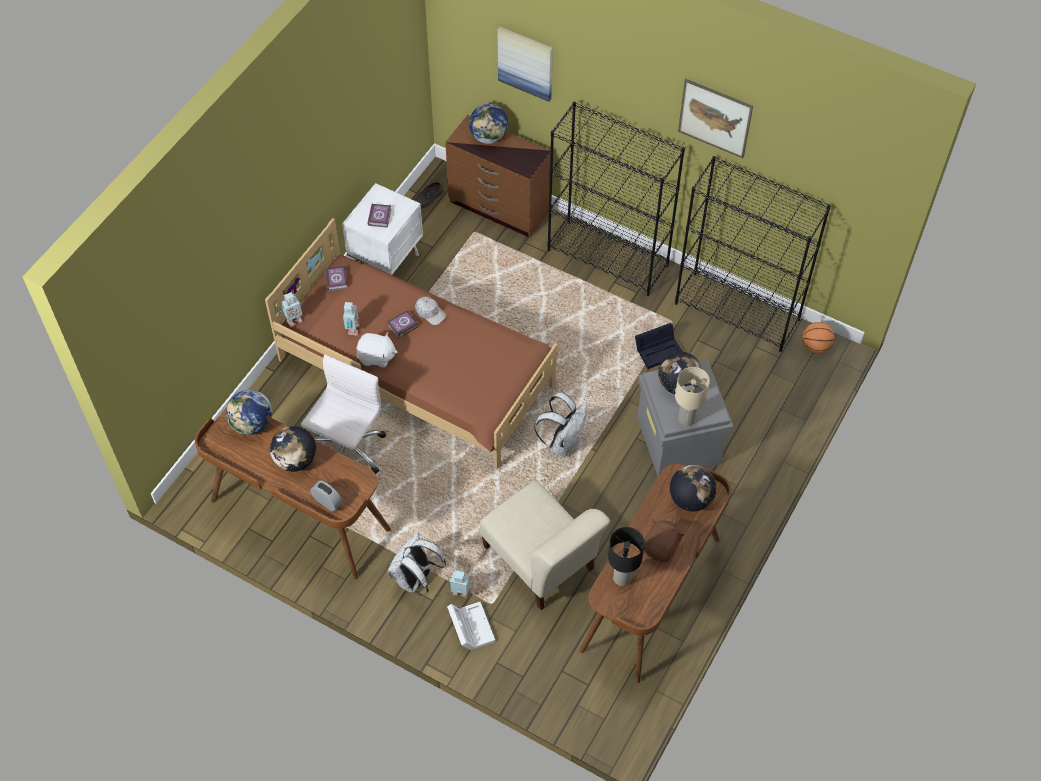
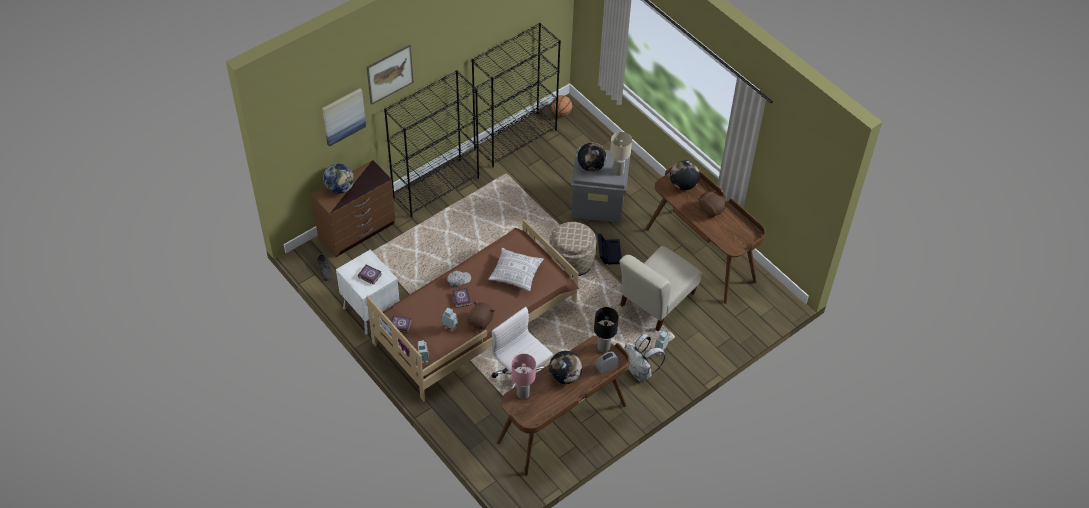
camera: 70 degrees left, 5 degrees down
globe [226,390,272,435] -> pink table lamp [512,354,536,399]
white plush toy [356,333,397,367] -> brown plush toy [467,301,494,330]
white storage box [447,602,495,650] -> none
beige chair [480,480,610,610] -> beige chair turned 150 degrees clockwise [619,246,701,331]
white backpack [534,392,587,457] -> beige ottoman [549,222,596,278]
black table lamp [608,527,645,586] -> black table lamp moved to [594,307,619,352]
black storage box [635,323,682,369] -> black storage box moved to [598,233,621,264]
picture [678,79,753,158] -> picture moved to [367,45,414,105]
none -> pillow [489,248,544,291]

